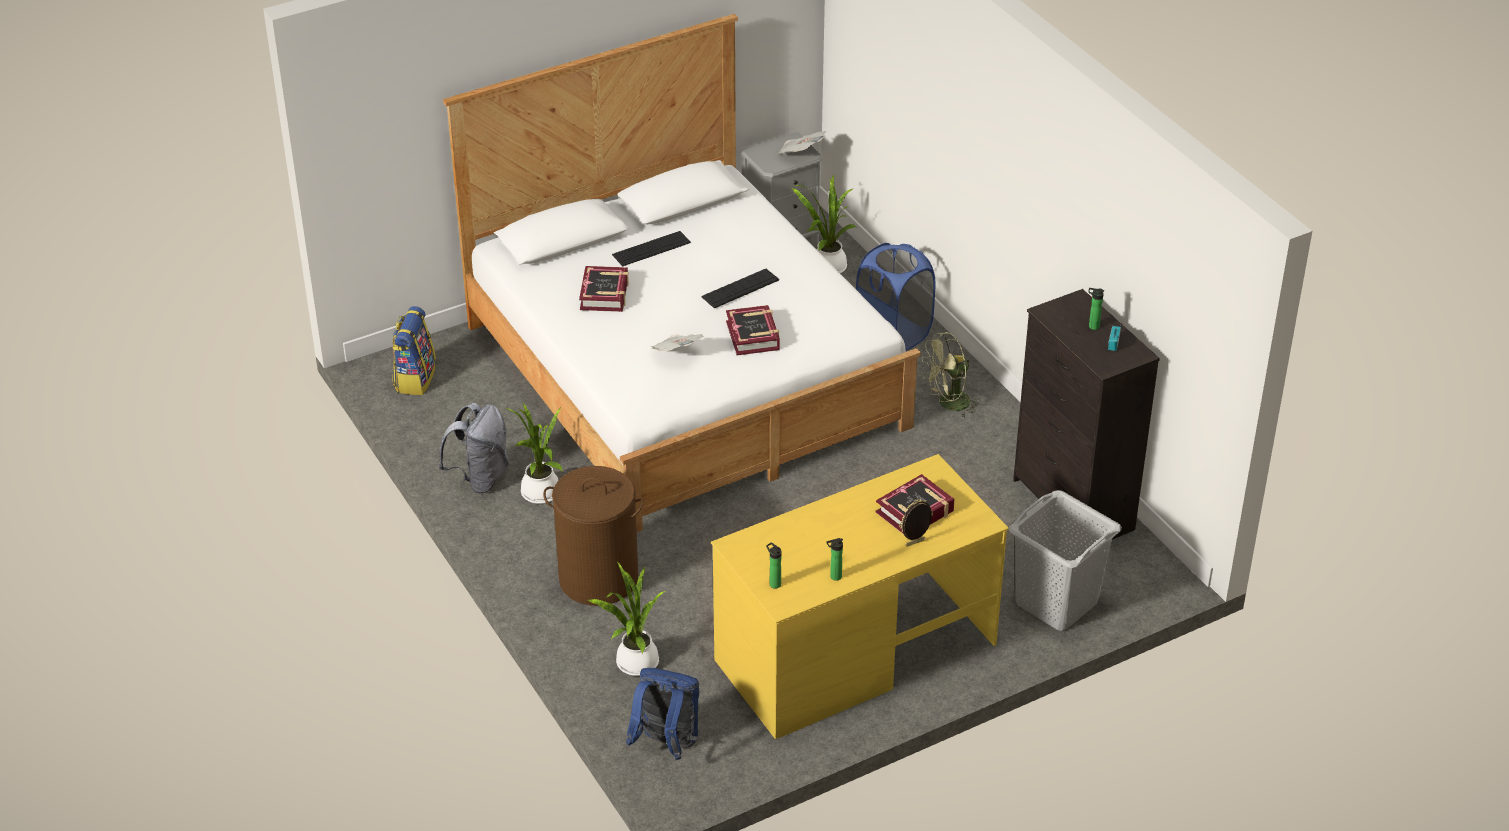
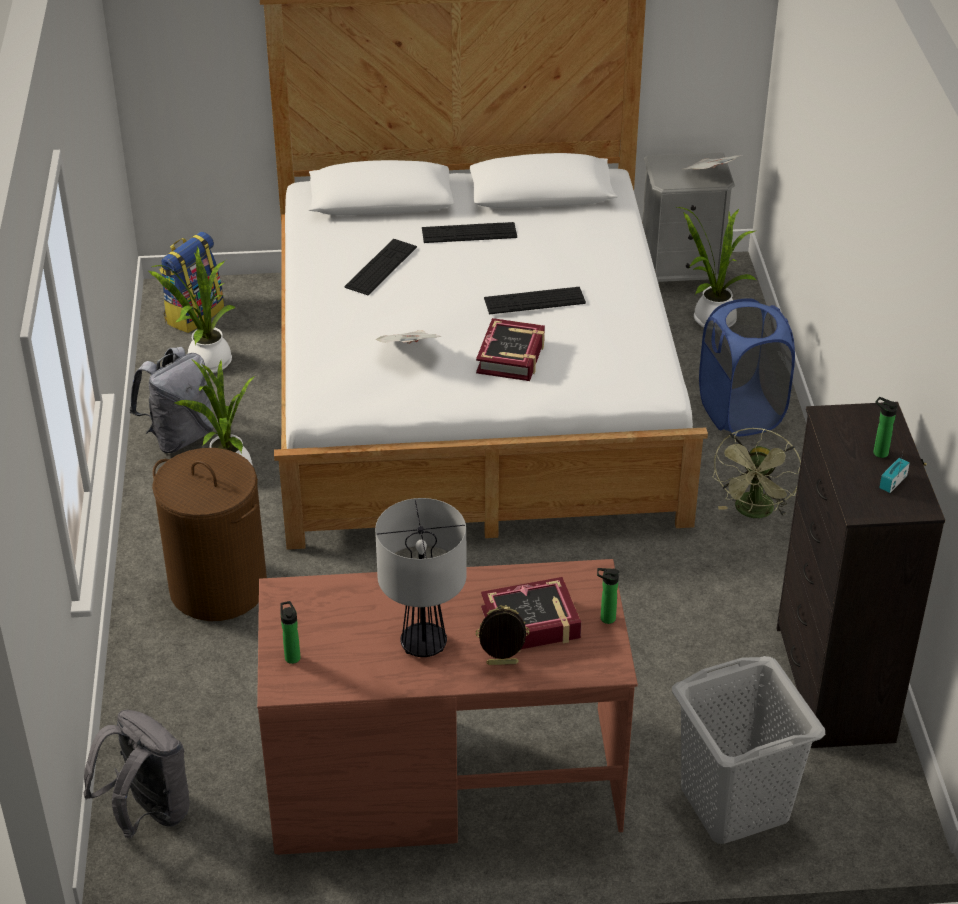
camera: 25 degrees right, 0 degrees up
book [579,266,629,312] -> keyboard [345,239,417,295]
potted plant [587,562,665,676] -> potted plant moved to [149,247,236,374]
blue backpack [626,668,699,760] -> grey backpack [84,710,190,838]
yellow desk [711,454,1009,739] -> brown desk [257,559,638,855]
bottle [826,538,843,581] -> bottle moved to [597,568,620,624]
green fan [922,332,981,418] -> green fan turned 75 degrees counterclockwise [712,428,801,518]
none -> table lamp [375,498,467,657]

